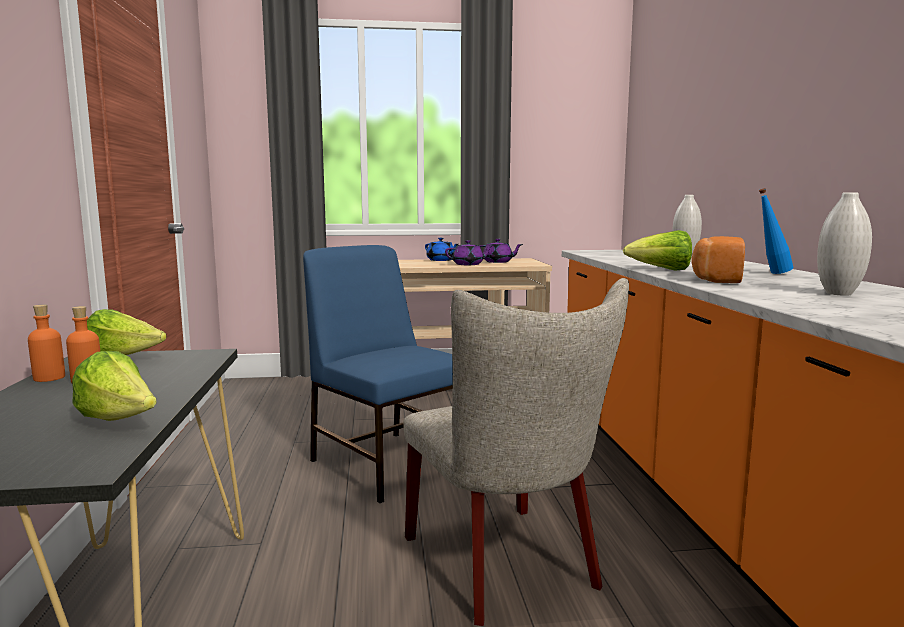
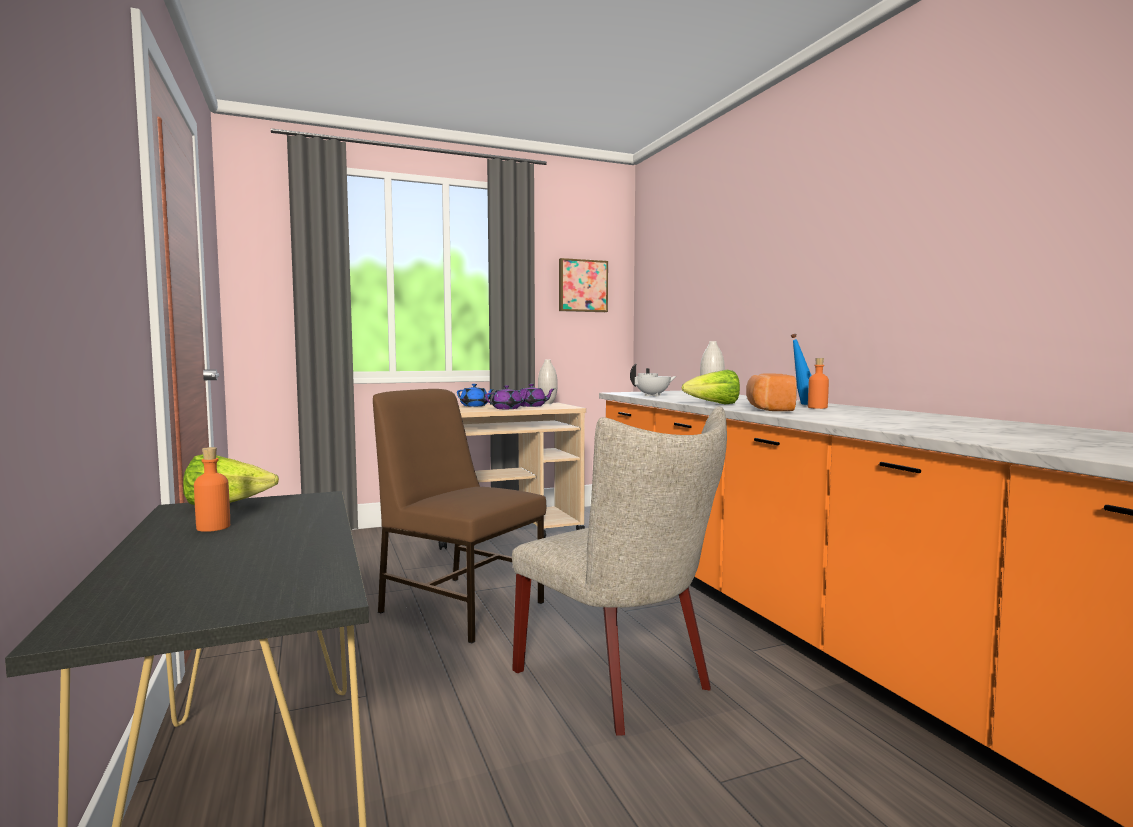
camera: 15 degrees left, 5 degrees down
orange bottle [28,304,65,382] -> orange bottle moved to [808,358,829,409]
lettuce [72,351,157,421] -> none
blue chair [303,245,453,503] -> brown chair [373,389,546,643]
white vase [817,192,872,296] -> white vase moved to [538,360,558,404]
none -> picture [559,258,608,312]
none -> white teapot [630,364,676,397]

